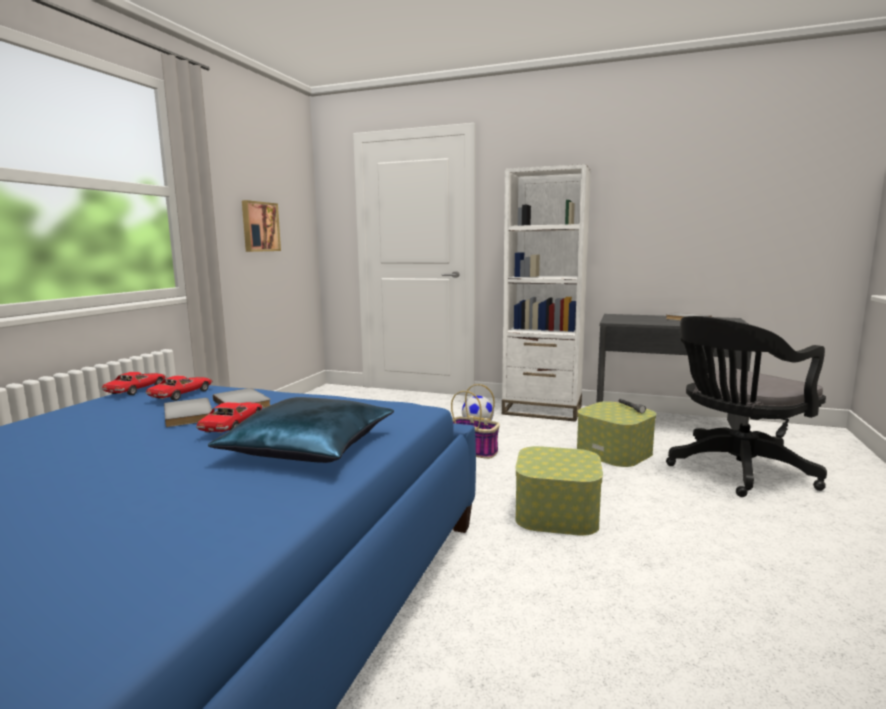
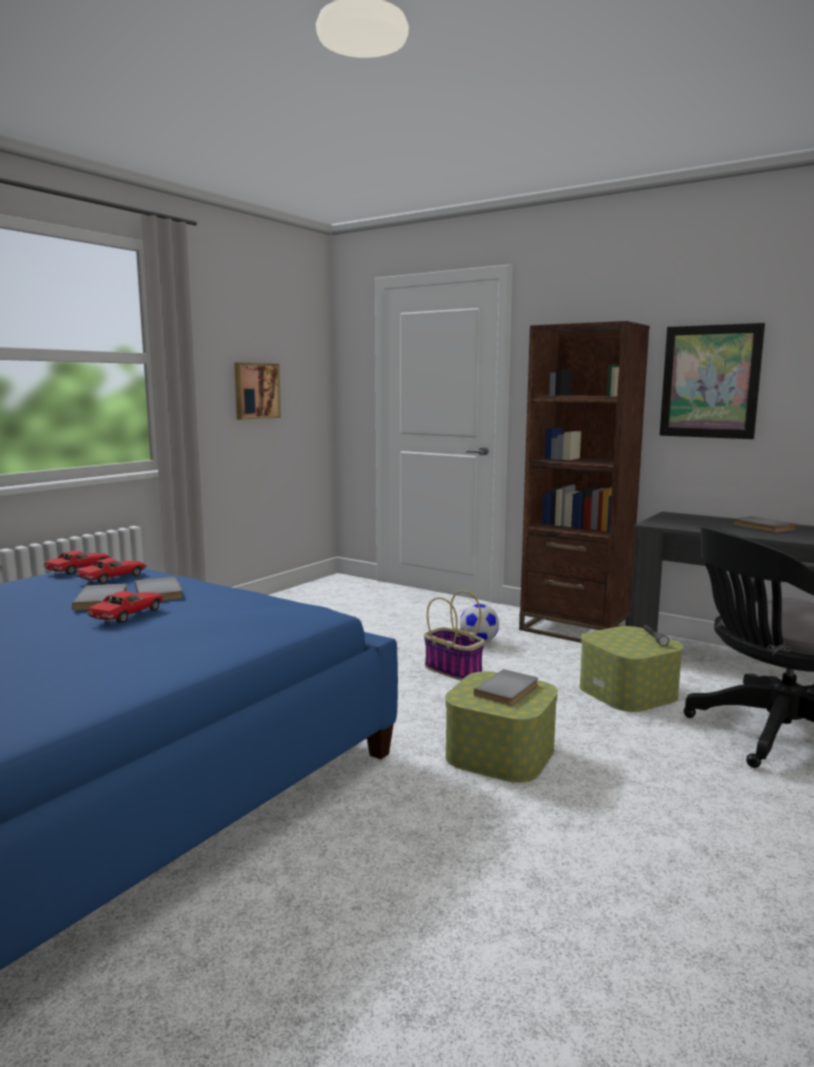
camera: 15 degrees right, 0 degrees up
blue pillow [208,397,394,463] -> none
white bookcase [502,164,591,422] -> brown bookcase [519,321,650,643]
none -> grey book [474,669,538,706]
none -> picture [660,323,765,439]

